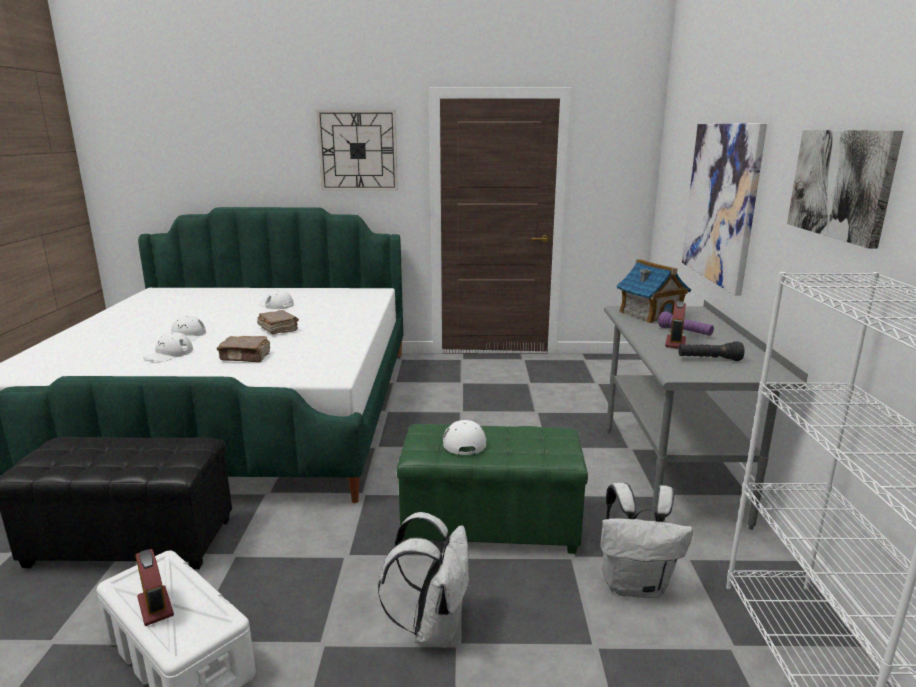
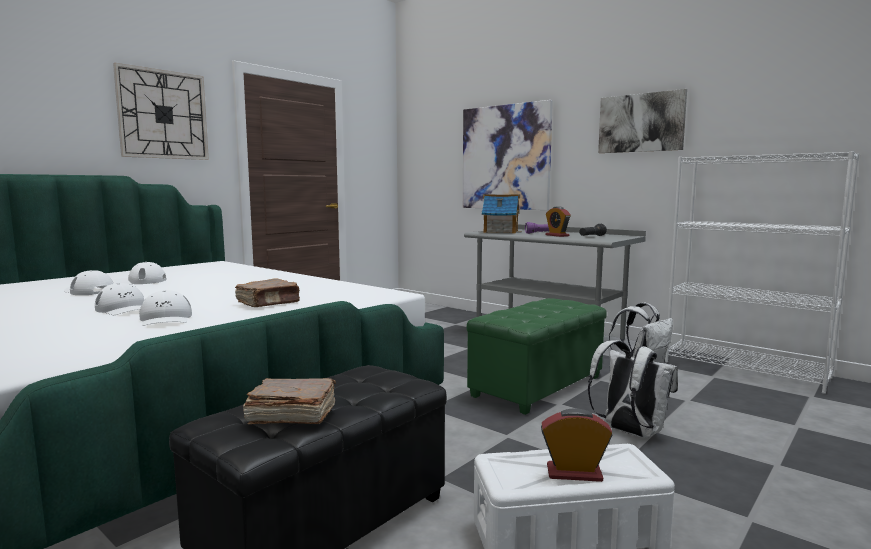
camera: 50 degrees left, 10 degrees down
brown book [257,310,299,334] -> brown book moved to [243,378,336,424]
white cap [443,420,486,455] -> white cap moved to [64,270,113,295]

